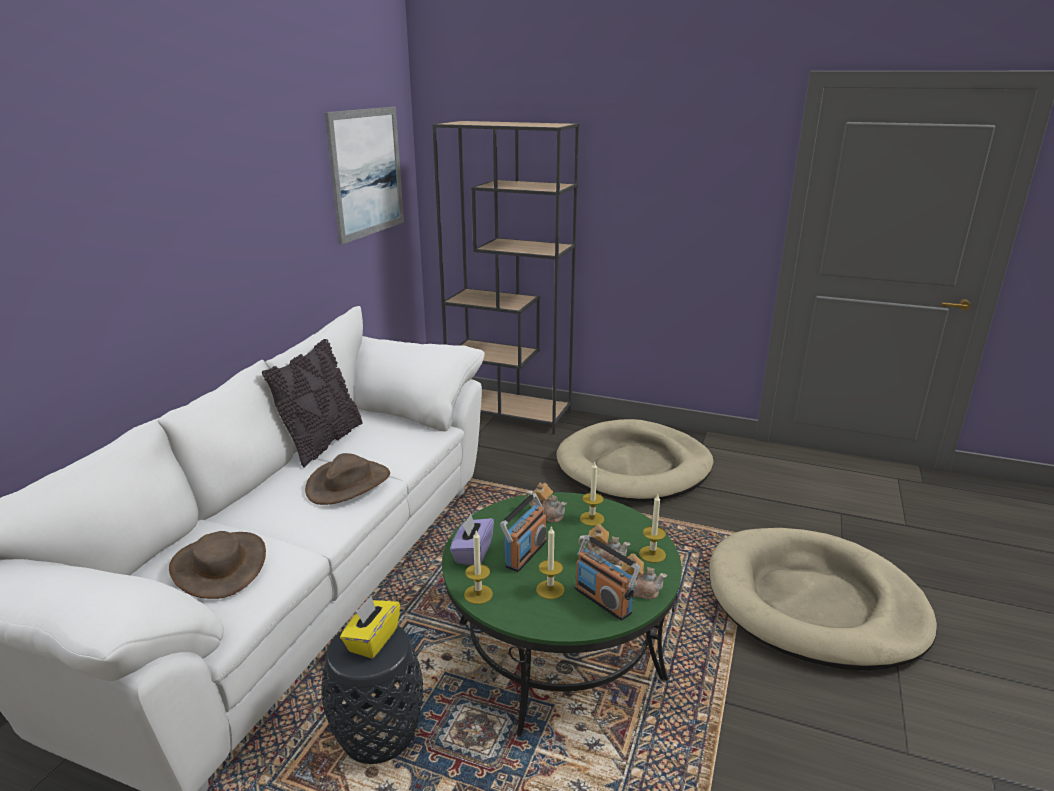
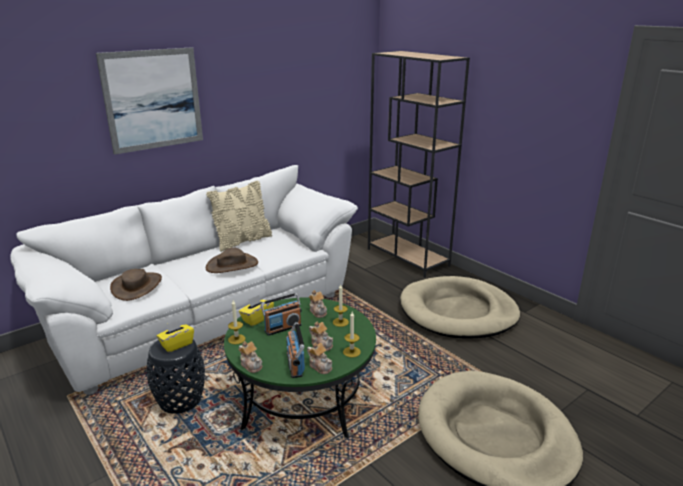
camera: 30 degrees right, 0 degrees up
black pillow [262,339,363,468] -> beige pillow [206,181,272,252]
picture [325,107,404,245] -> picture moved to [96,47,203,155]
purple tissue box [450,513,494,565] -> yellow tissue box [239,295,274,326]
candle [536,525,564,599] -> none
none -> teapot [239,341,262,373]

